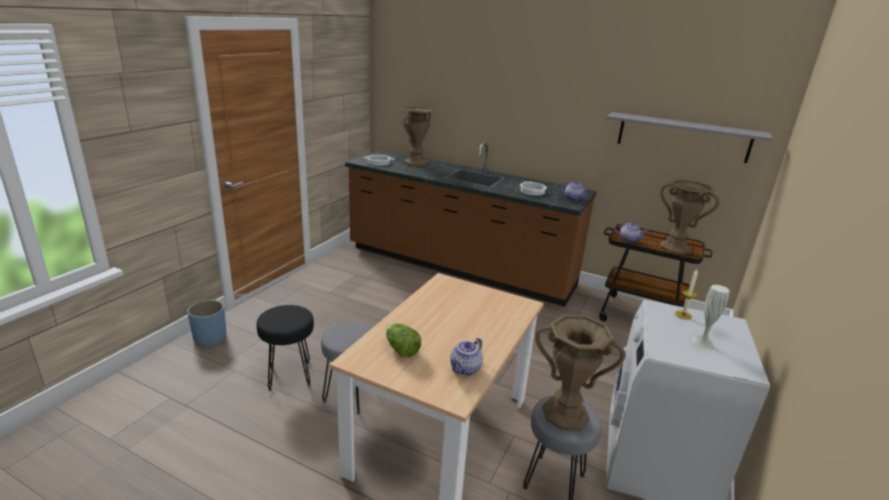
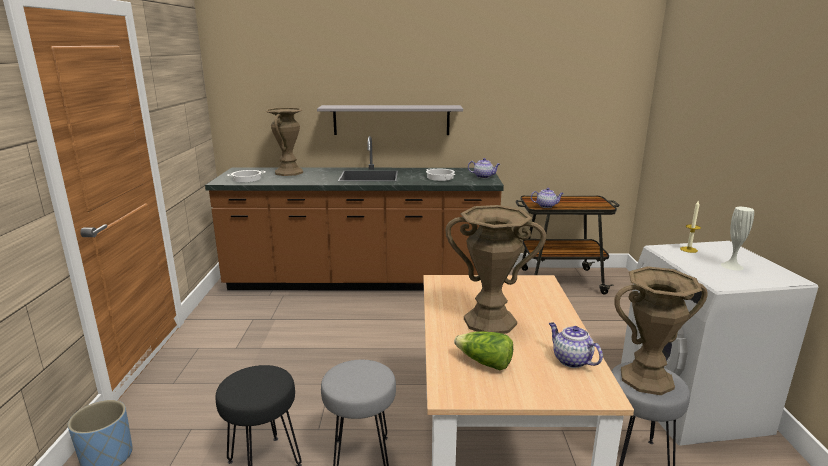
camera: 25 degrees left, 5 degrees down
teapot [450,338,483,375] -> teapot turned 135 degrees clockwise [549,322,603,368]
grey shelf [606,112,773,163] -> grey shelf moved to [317,105,463,135]
brown vase [660,180,720,255] -> brown vase moved to [446,205,546,334]

